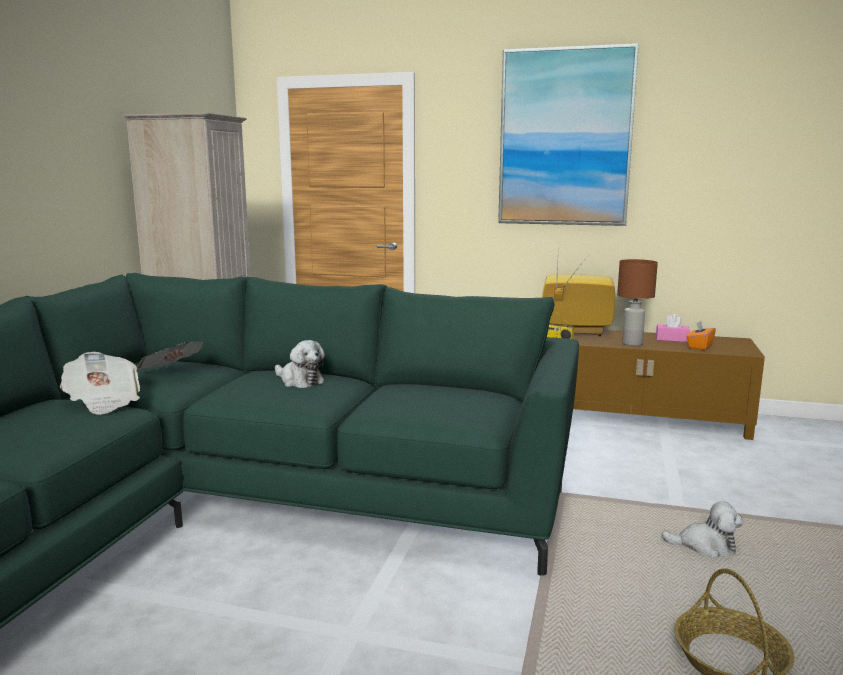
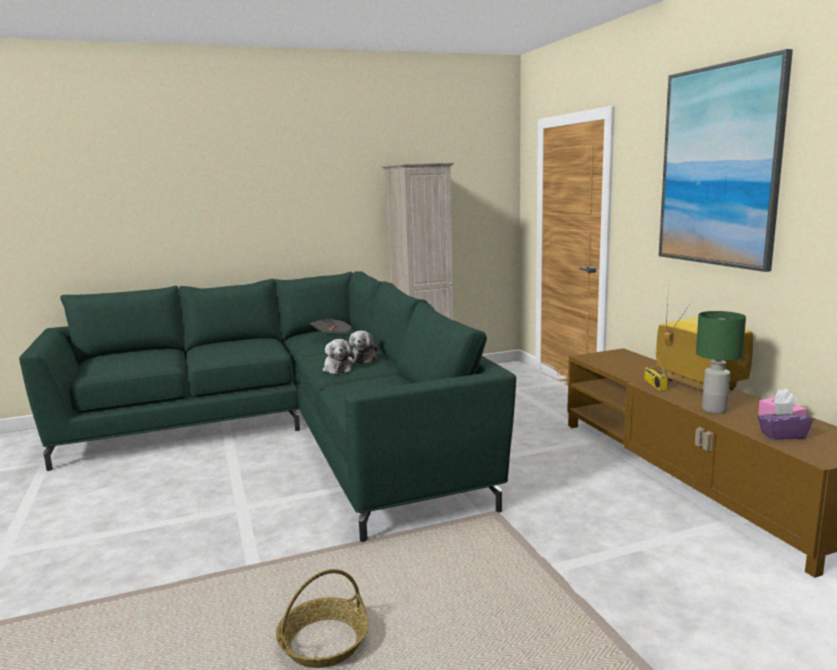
camera: 55 degrees right, 0 degrees up
newspaper [60,352,140,415] -> none
brown table lamp [617,259,658,346] -> green table lamp [696,311,746,413]
plush toy [662,501,744,558] -> plush toy moved to [323,339,355,374]
orange tissue box [687,321,716,350] -> purple tissue box [758,403,813,440]

